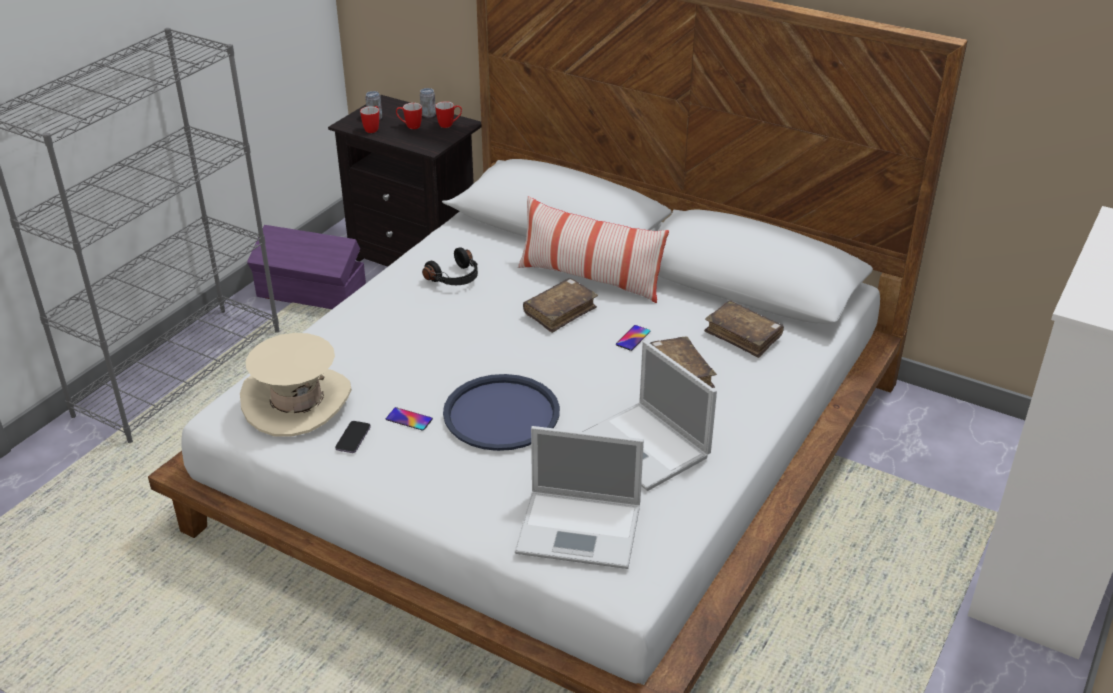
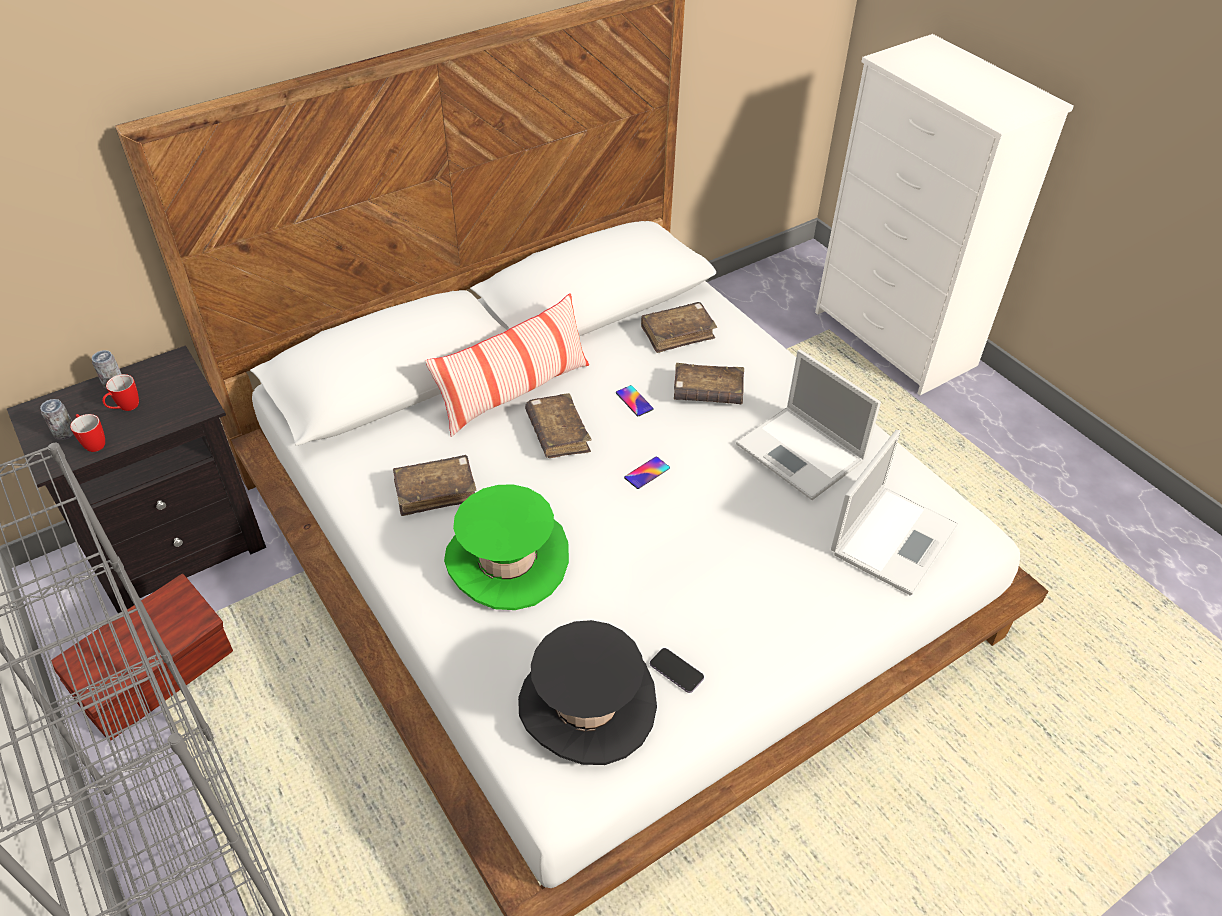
camera: 65 degrees left, 10 degrees up
beige hat [240,333,352,437] -> black hat [518,620,657,765]
purple storage box [247,225,366,309] -> brown storage box [51,574,233,740]
phone [386,407,433,431] -> phone moved to [624,457,670,489]
black headphones [422,247,478,285] -> brown book [393,455,477,516]
mug [435,101,462,128] -> none
blue tray [443,374,560,451] -> none
laptop [582,341,717,491] -> laptop turned 60 degrees clockwise [736,350,881,500]
none -> green hat [444,485,569,610]

